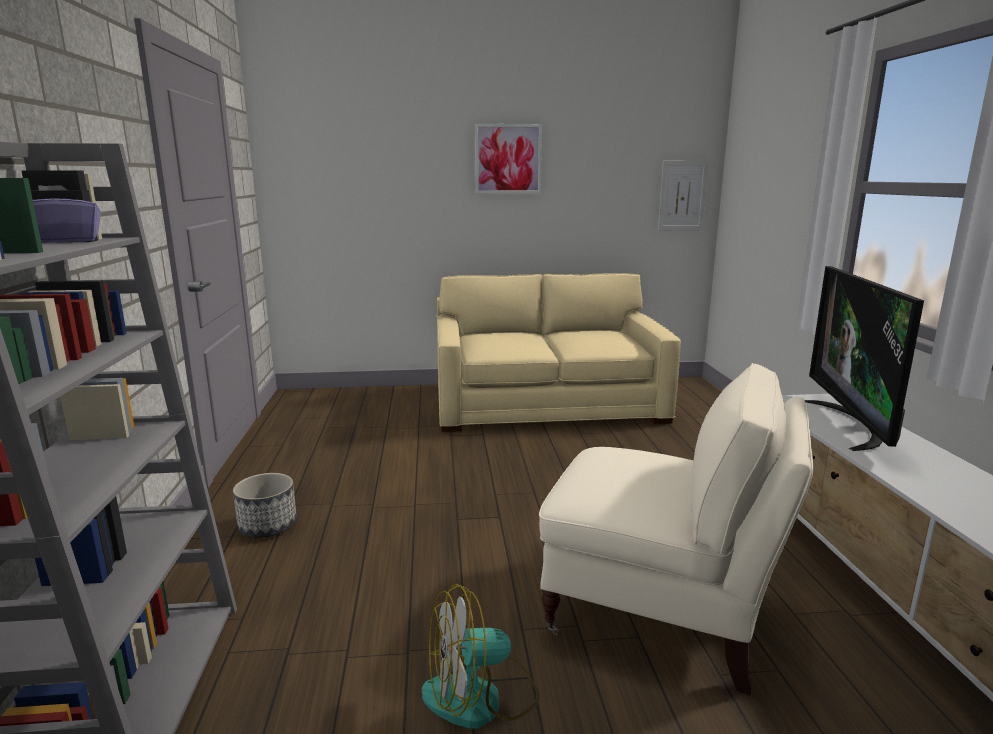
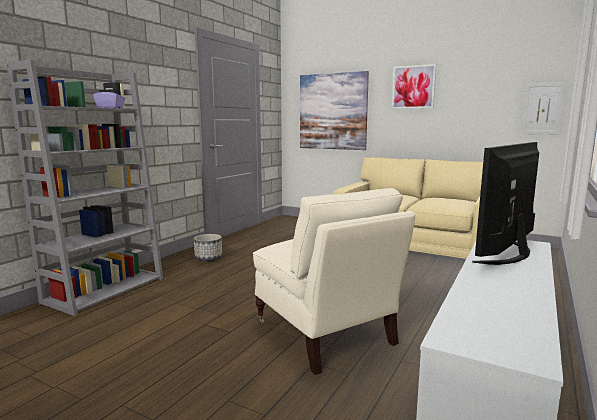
camera: 35 degrees right, 5 degrees down
fan [422,584,539,729] -> none
none -> picture [300,71,369,150]

